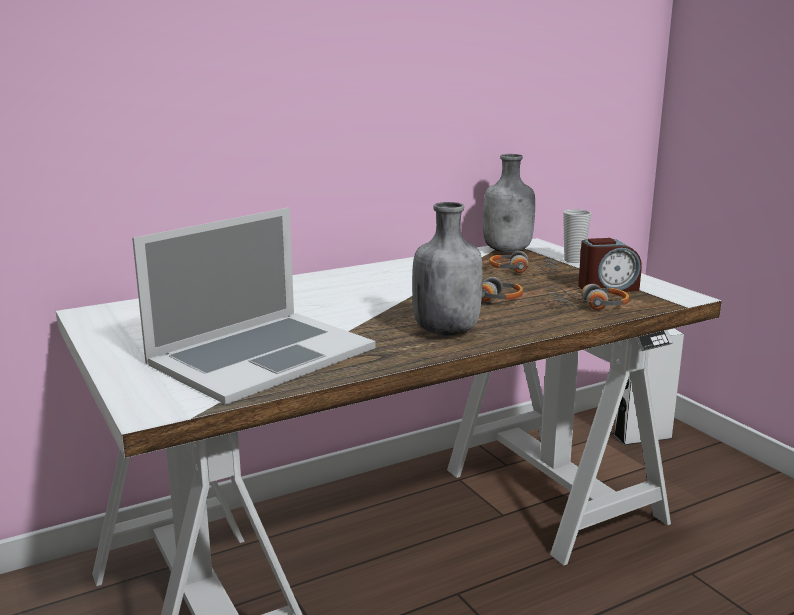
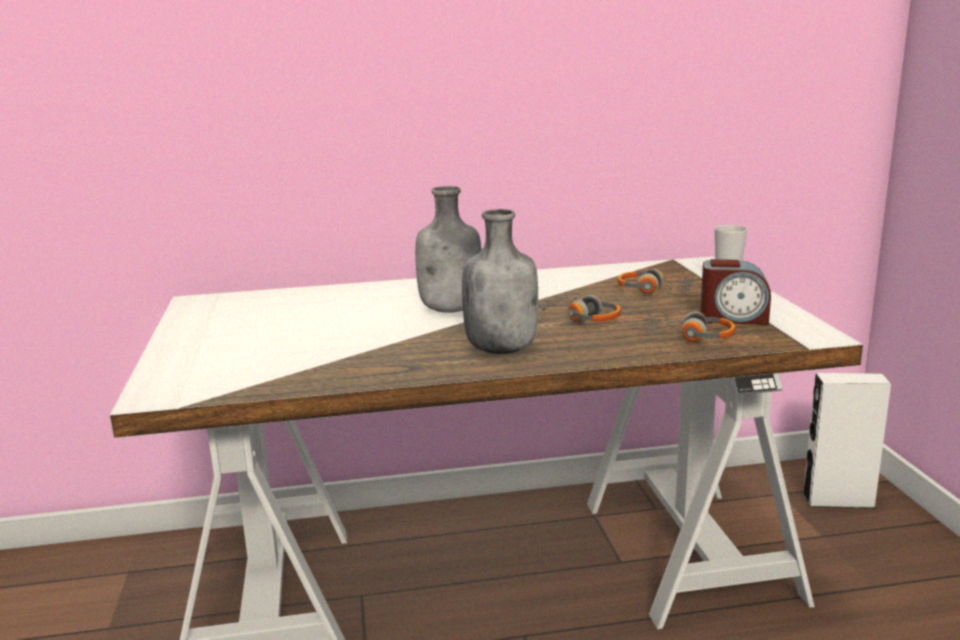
camera: 20 degrees right, 0 degrees up
laptop [132,207,376,405] -> none
grey bottle [483,154,535,252] -> grey bottle moved to [415,186,482,313]

